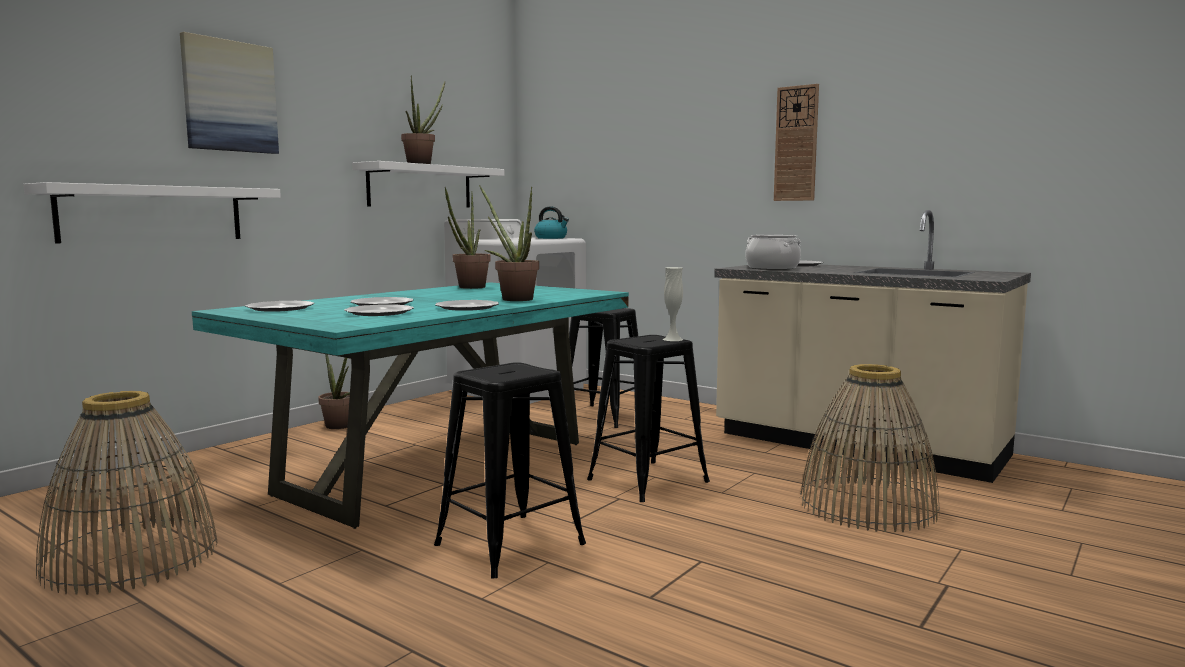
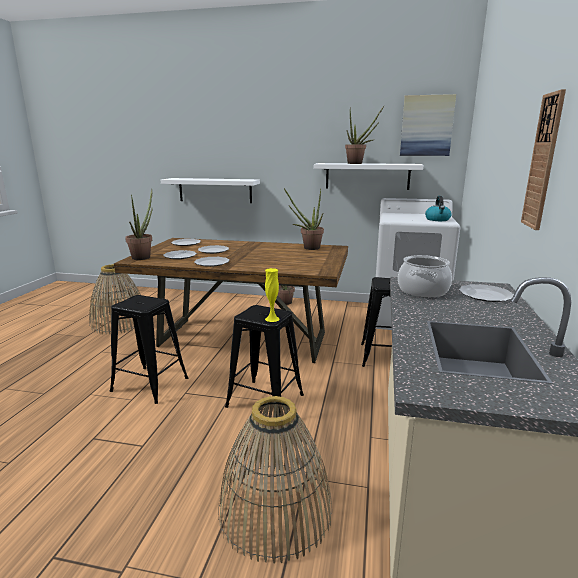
camera: 65 degrees right, 10 degrees up
picture [180,32,279,154] -> picture moved to [400,94,456,156]
turquoise dining table [192,282,629,529] -> brown dining table [114,238,348,363]
potted plant [479,185,539,301] -> potted plant moved to [125,190,153,260]
white vase [663,267,683,341] -> yellow vase [265,268,280,322]

